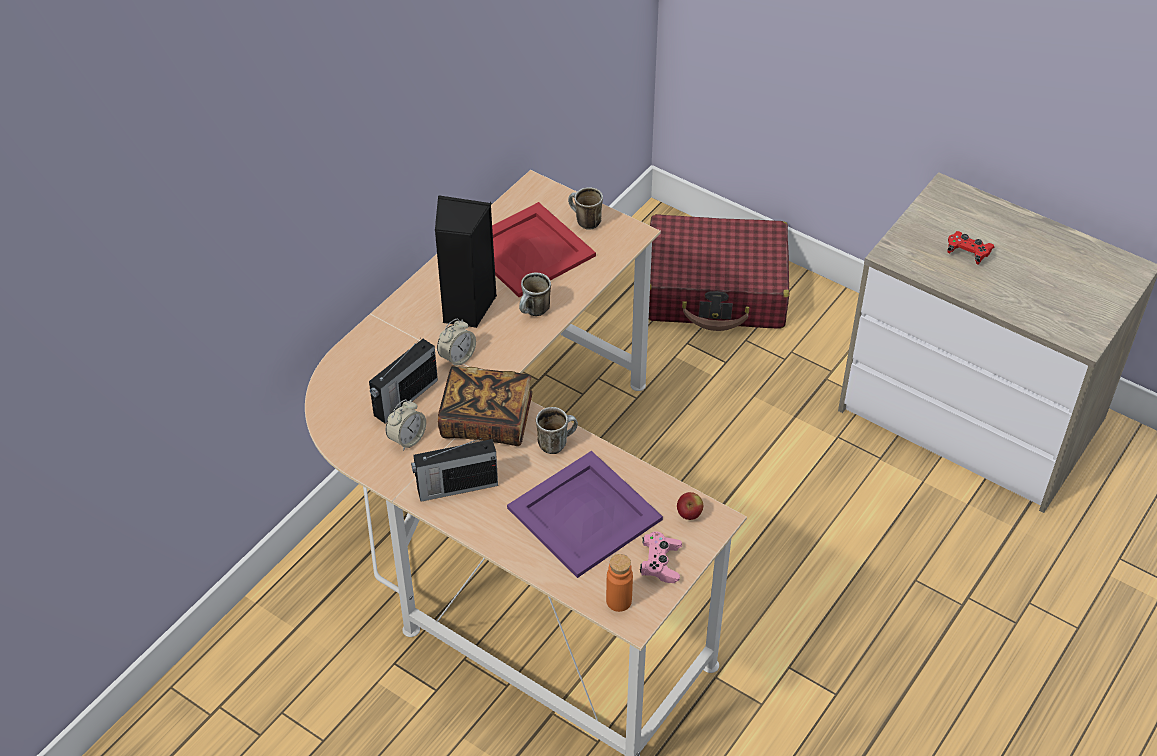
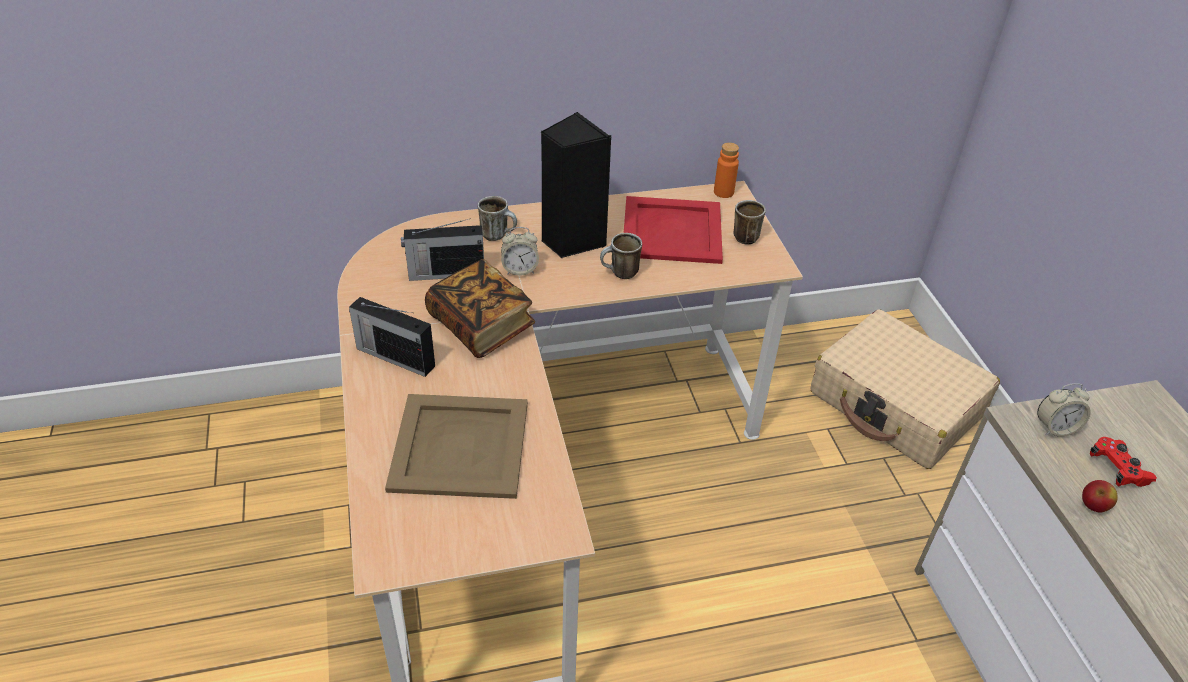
camera: 40 degrees right, 5 degrees down
alarm clock [386,399,426,451] -> alarm clock moved to [1037,383,1091,437]
purple tray [507,451,663,578] -> beige tray [385,394,528,499]
mug [536,407,578,454] -> mug moved to [478,196,517,241]
orange bottle [606,554,633,612] -> orange bottle moved to [714,142,739,198]
pink game controller [640,532,682,583] -> none
red suitcase [649,214,789,331] -> beige suitcase [810,309,1000,469]
apple [677,492,703,520] -> apple moved to [1082,480,1118,512]

